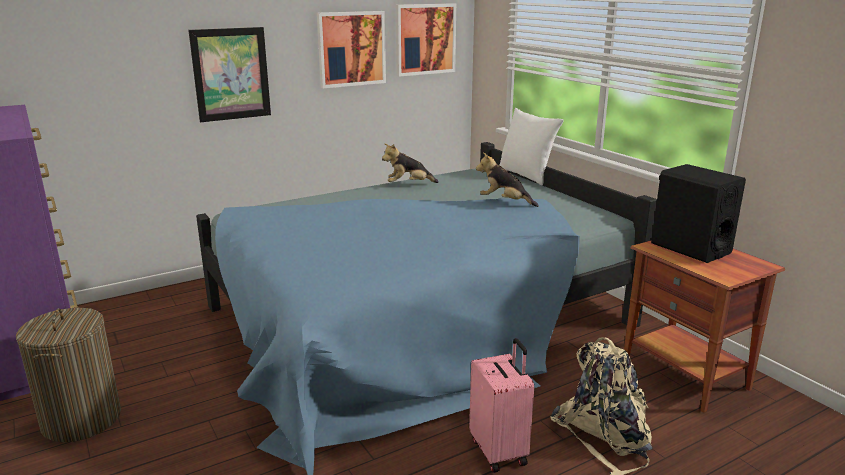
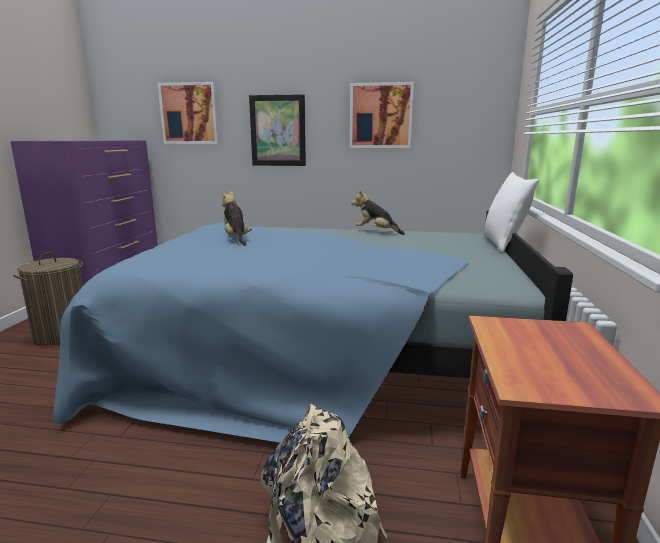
camera: 40 degrees right, 5 degrees down
picture [396,3,456,77] -> picture moved to [158,82,219,144]
pink suitcase [469,338,534,473] -> none
plush toy [476,152,539,207] -> plush toy moved to [221,191,252,246]
black speaker [651,164,746,263] -> none

